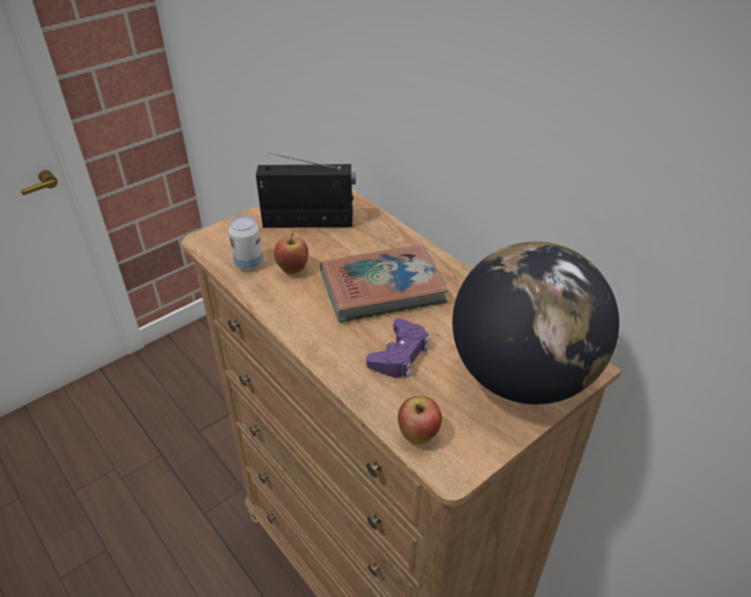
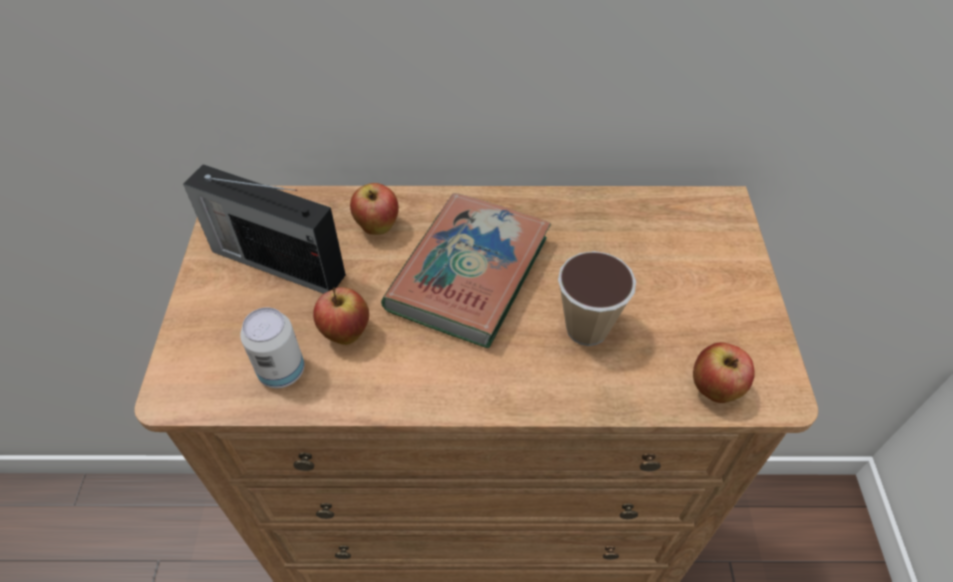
camera: 50 degrees left, 10 degrees up
radio [256,153,356,228] -> radio turned 105 degrees counterclockwise [183,164,346,294]
purple game controller [366,318,429,378] -> cup [558,251,636,346]
globe [452,241,619,404] -> none
none -> apple [350,183,399,235]

